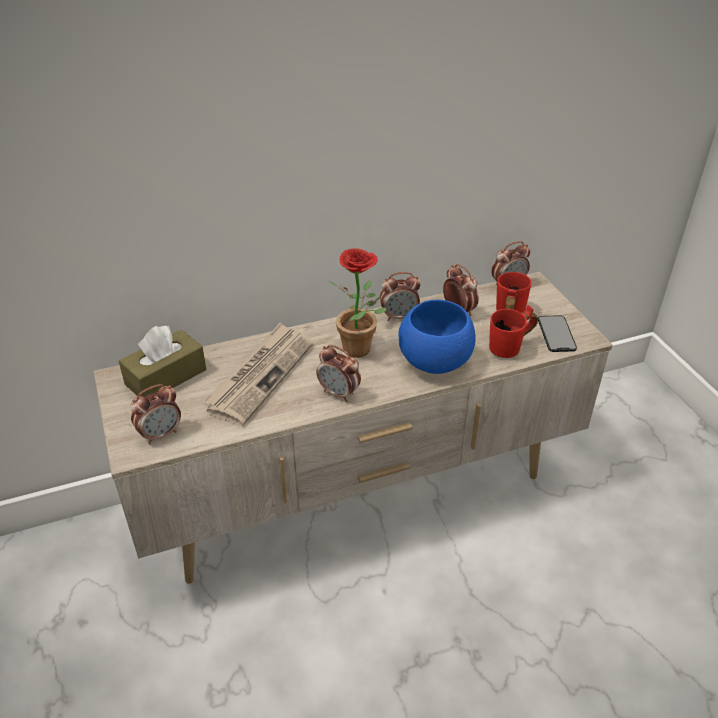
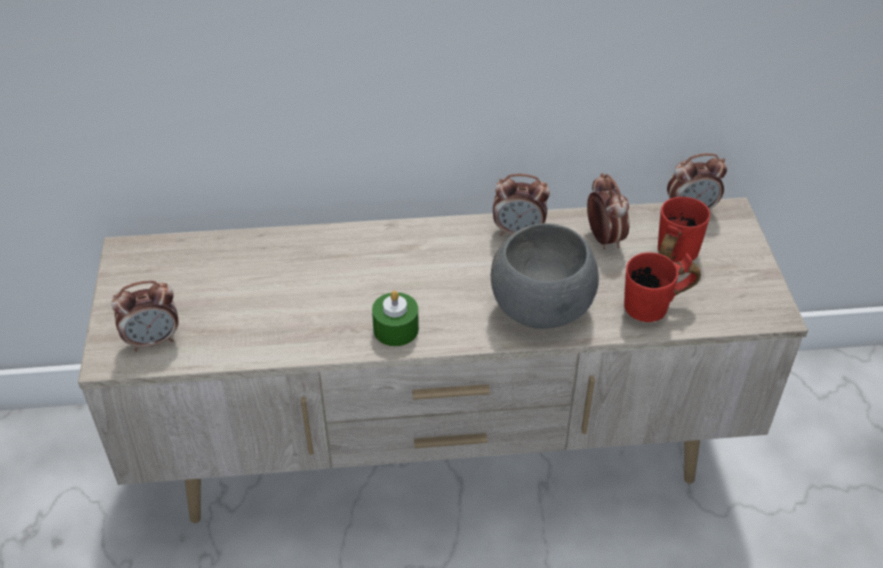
camera: 15 degrees right, 5 degrees up
brown tissue box [119,326,206,397] -> none
newspaper [203,322,313,426] -> none
alarm clock [316,345,361,402] -> green candle [372,291,419,346]
potted plant [329,248,387,358] -> none
blue bowl [398,300,476,374] -> grey bowl [491,223,599,329]
phone [538,315,577,352] -> none

